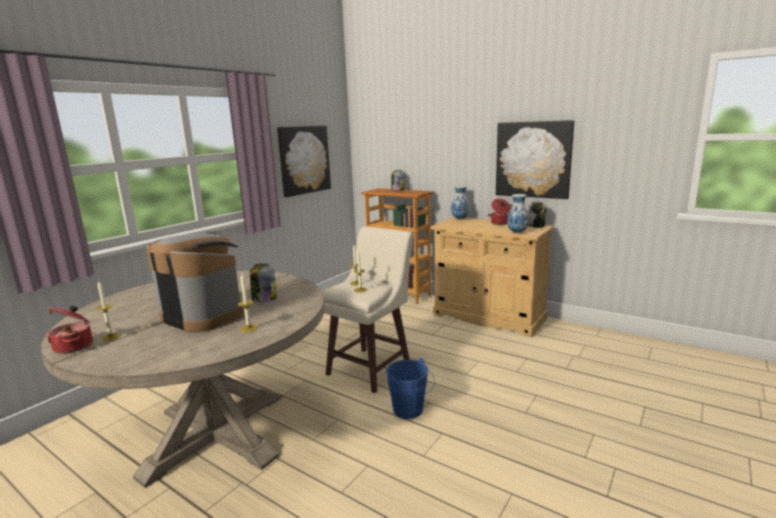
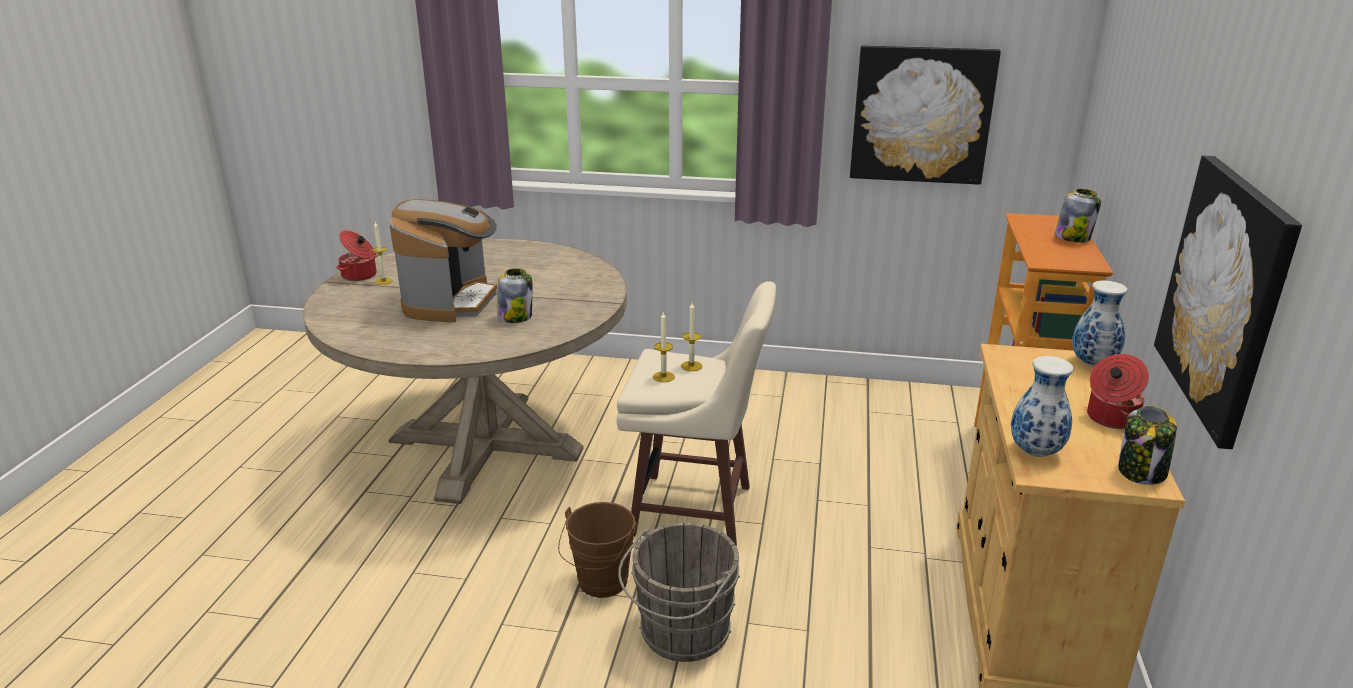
camera: 65 degrees right, 10 degrees up
candle [238,274,258,332] -> none
blue bucket [386,358,435,419] -> brown bucket [558,502,637,598]
none -> grey bucket [618,523,740,662]

